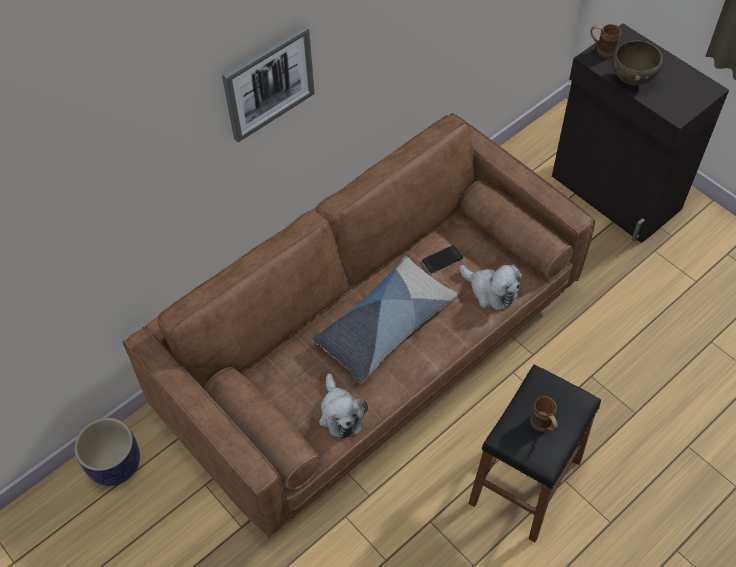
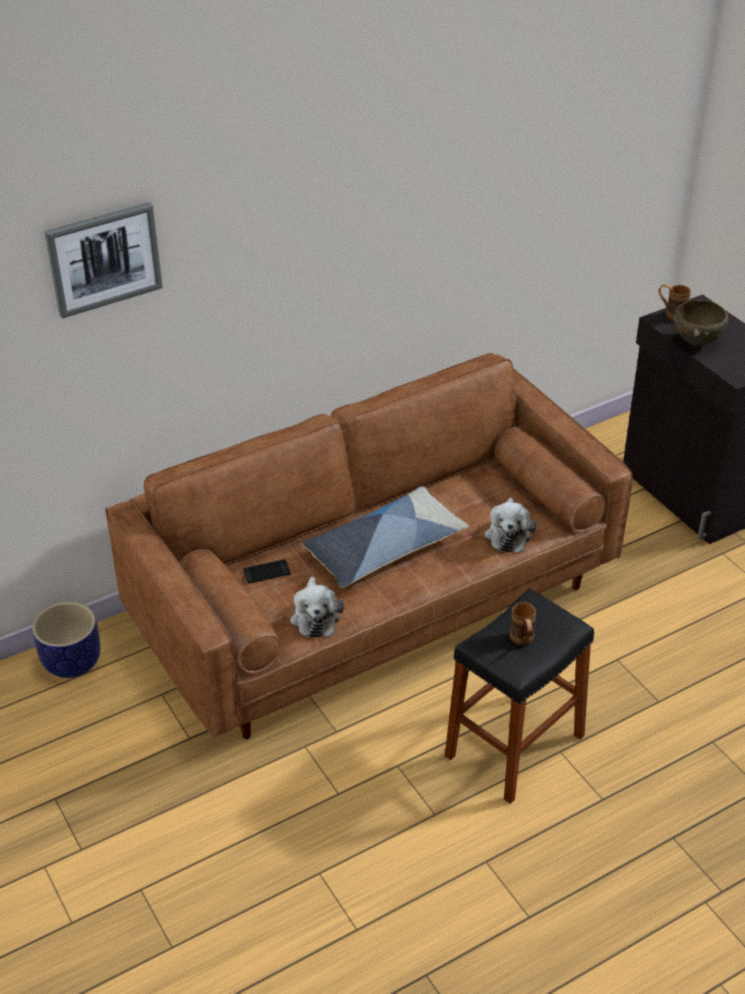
camera: 10 degrees right, 15 degrees down
picture [222,25,315,142] -> picture moved to [44,202,163,319]
phone [422,245,463,273] -> phone moved to [243,559,291,584]
plush toy [460,264,522,310] -> plush toy turned 45 degrees clockwise [485,498,536,553]

